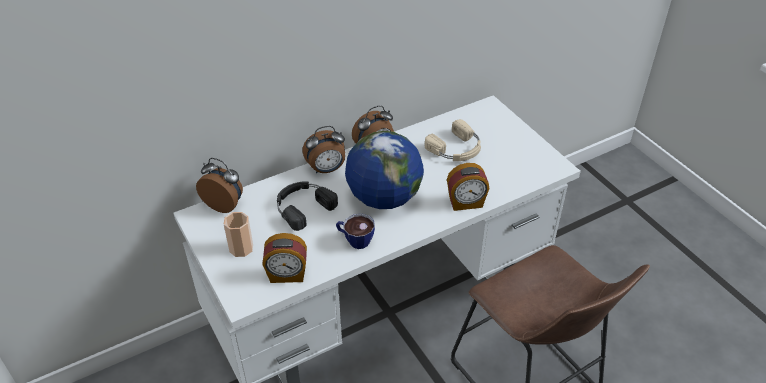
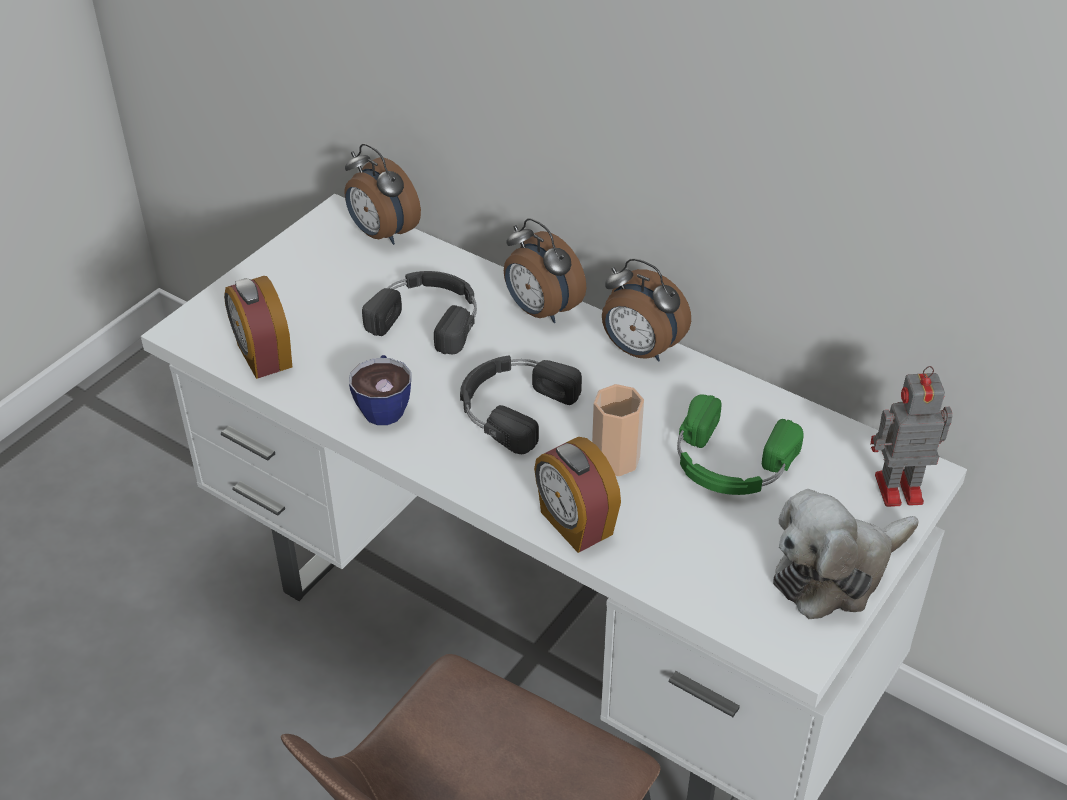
camera: 65 degrees right, 0 degrees up
alarm clock [196,158,243,213] -> alarm clock turned 135 degrees clockwise [345,143,421,245]
cup [224,212,253,257] -> cup moved to [592,384,644,476]
globe [345,131,424,209] -> black headphones [460,356,582,454]
beige headphones [425,119,481,161] -> green headphones [677,394,804,495]
none -> plush toy [773,489,918,619]
none -> toy robot [871,366,953,507]

